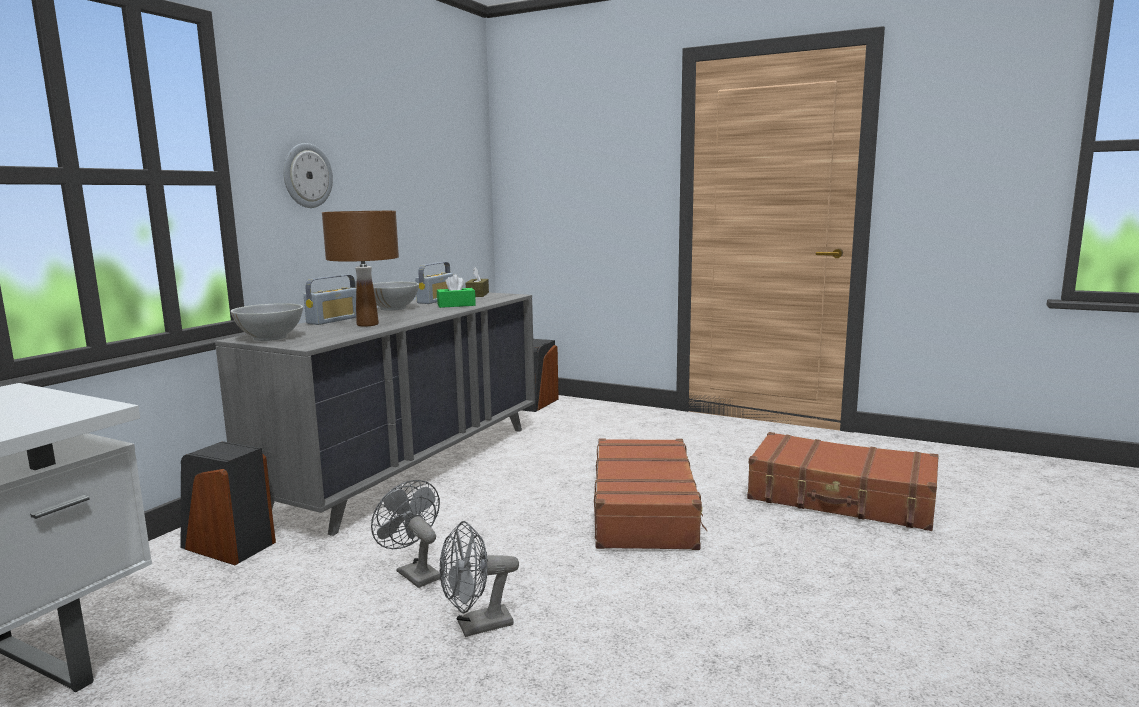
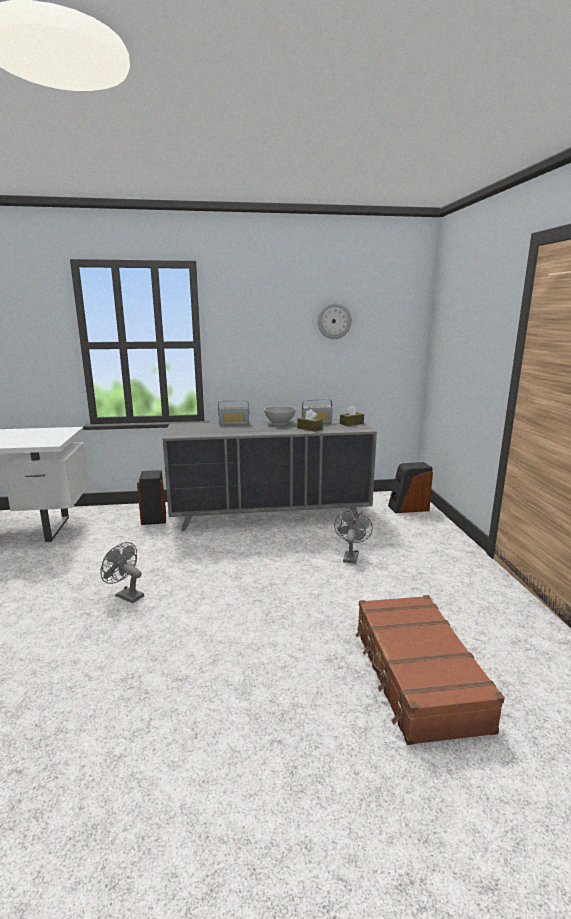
camera: 55 degrees right, 5 degrees up
white bowl [230,303,303,341] -> none
wall clock [283,143,333,208] -> wall clock moved to [318,303,352,339]
brown table lamp [322,211,399,326] -> none
grey fan [371,480,440,588] -> grey fan moved to [334,511,373,564]
green tissue box [437,274,476,308] -> brown tissue box [297,409,323,432]
brown suitcase [594,438,707,550] -> none

